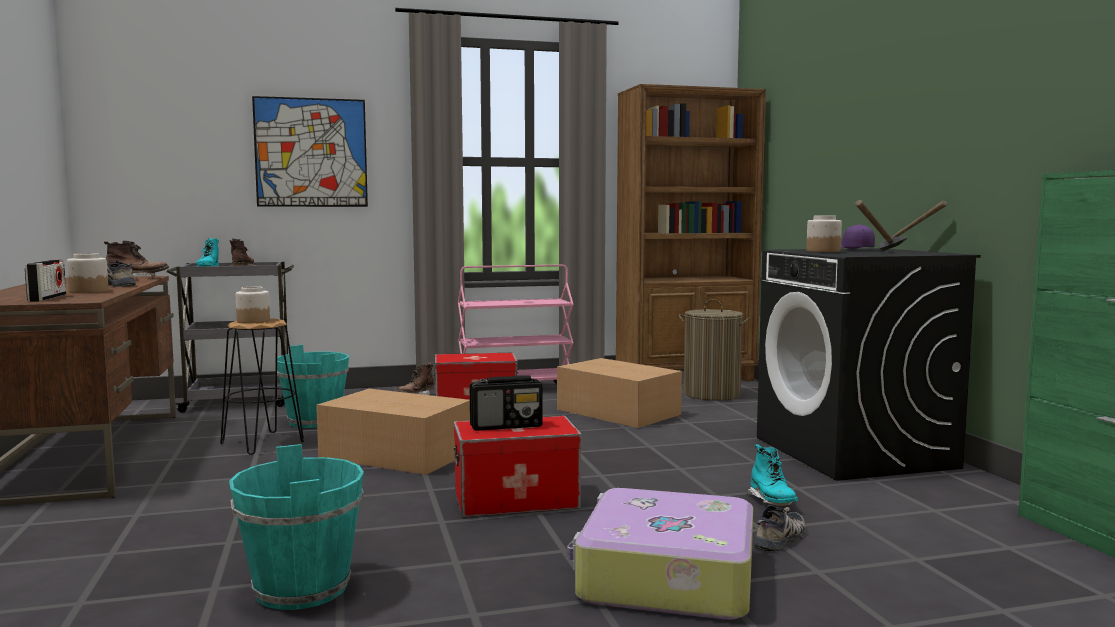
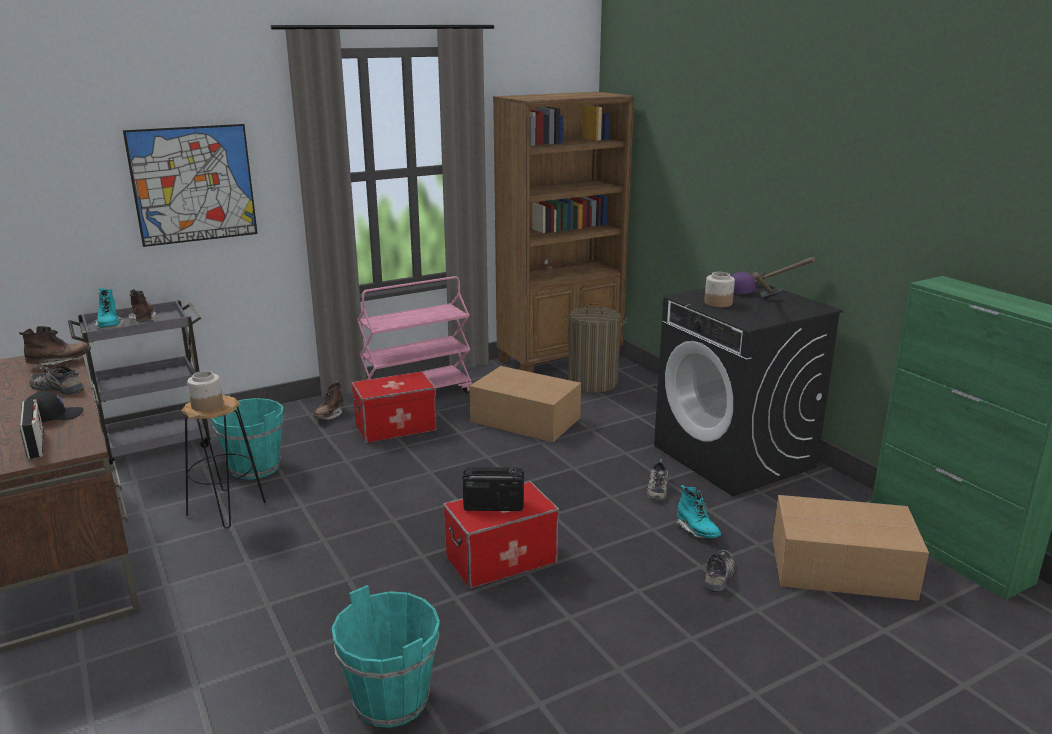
camera: 15 degrees left, 15 degrees up
jar [67,253,109,293] -> black cap [27,391,83,422]
cardboard box [316,389,470,475] -> cardboard box moved to [772,495,929,601]
radio [470,375,543,431] -> radio turned 150 degrees counterclockwise [463,467,524,511]
suitcase [567,488,753,620] -> none
none -> shoe [646,459,668,502]

